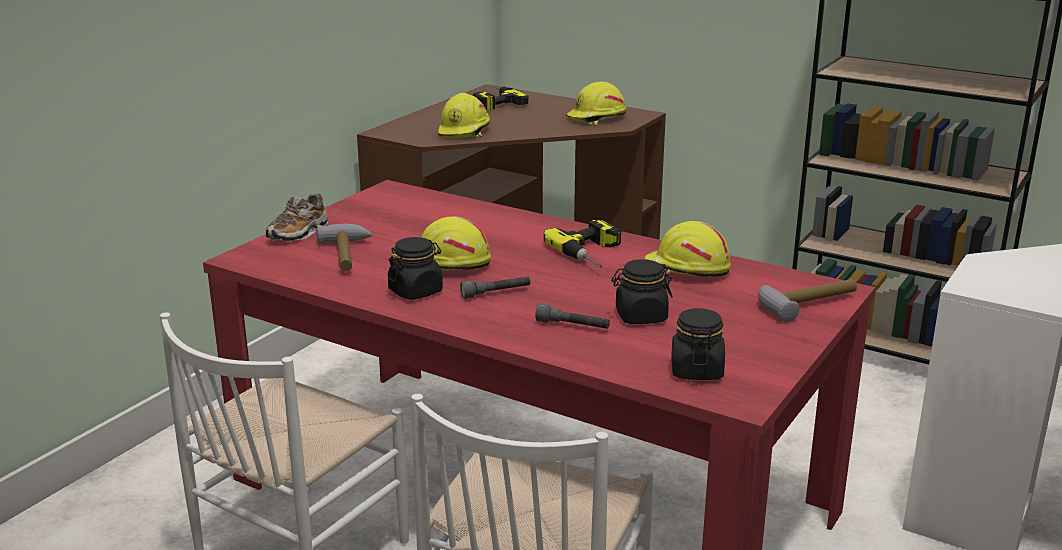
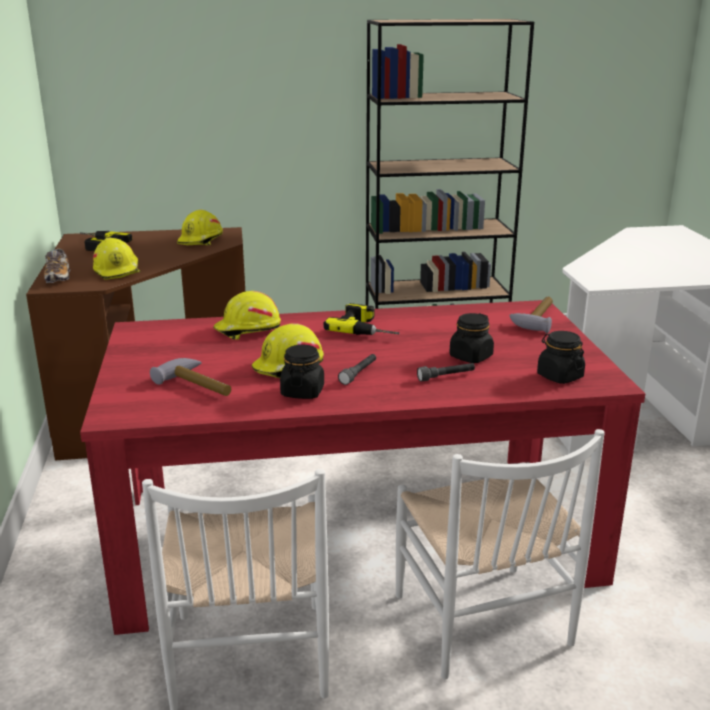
camera: 40 degrees left, 0 degrees up
shoe [266,193,328,242] -> shoe moved to [44,248,70,283]
yellow hard hat [644,221,731,277] -> yellow hard hat moved to [213,291,281,340]

